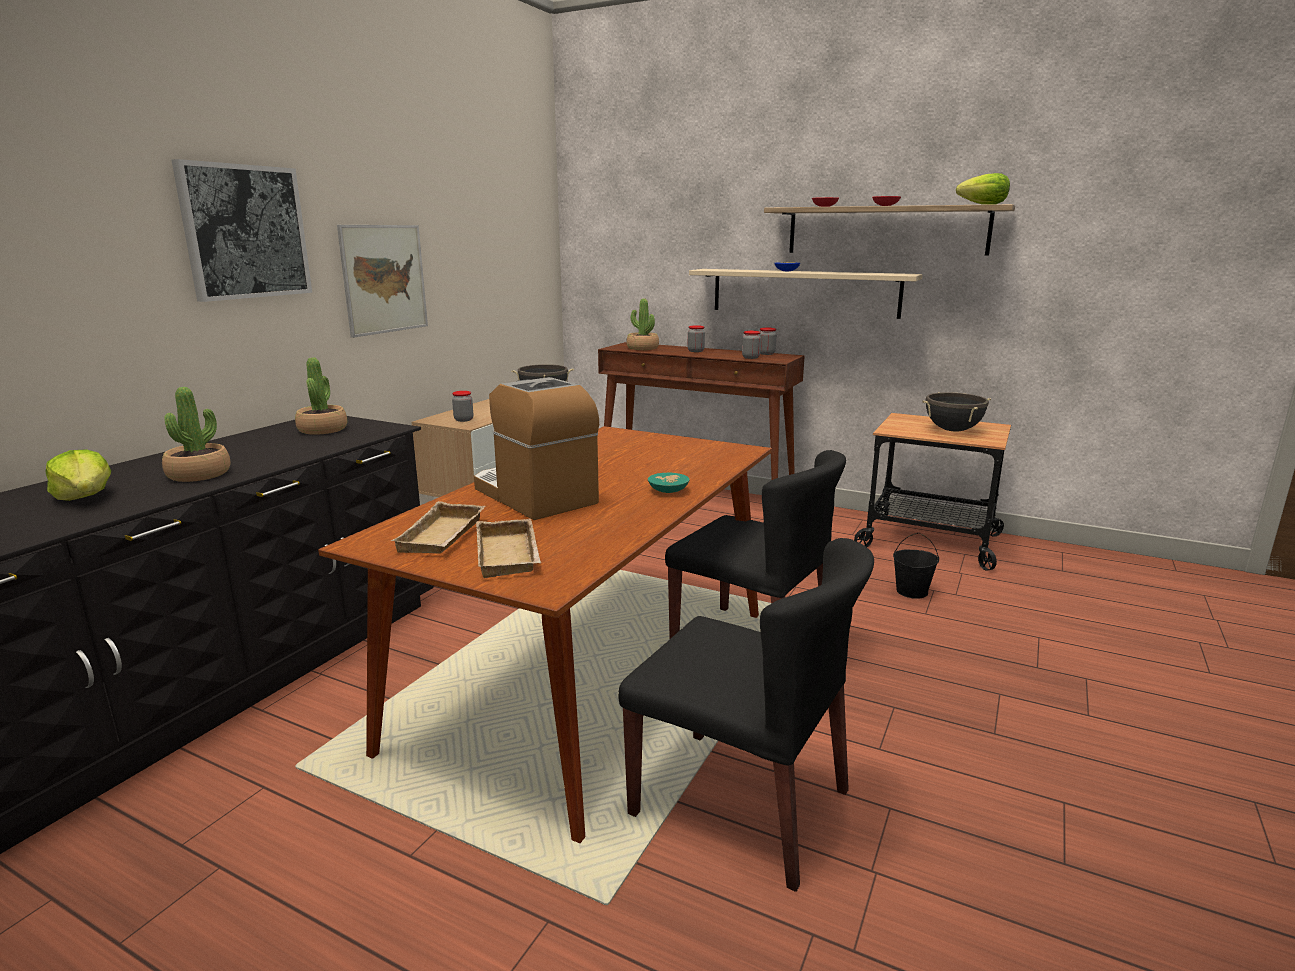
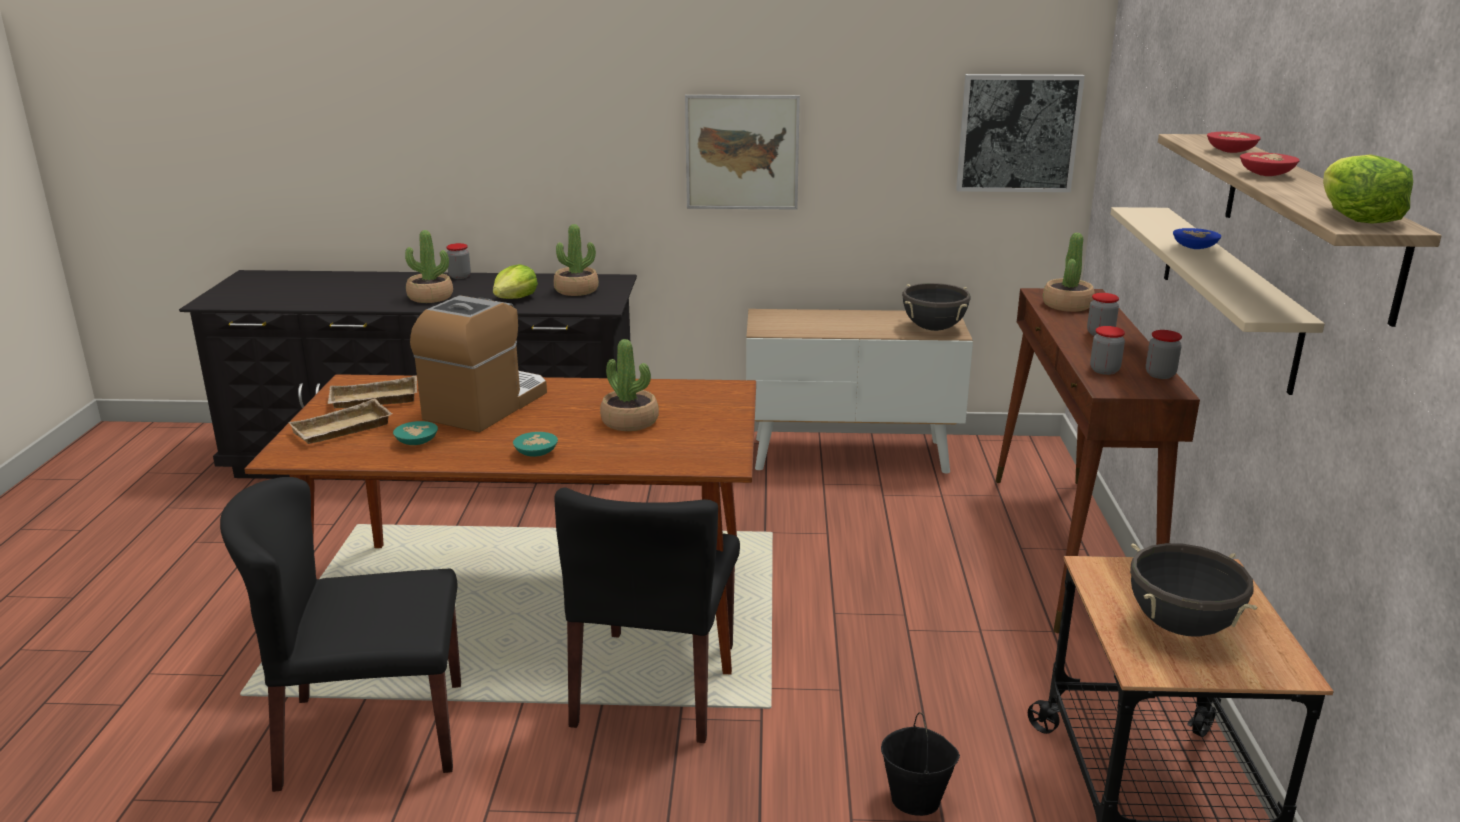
camera: 65 degrees right, 5 degrees up
lettuce [45,449,111,501] -> lettuce moved to [493,264,538,299]
picture [171,159,312,302] -> picture moved to [956,74,1085,192]
jar [452,391,473,422] -> jar moved to [446,243,471,279]
black chair [618,538,874,892] -> black chair turned 75 degrees clockwise [220,477,461,792]
none -> turquoise bowl [393,421,438,445]
none -> potted plant [600,339,659,431]

